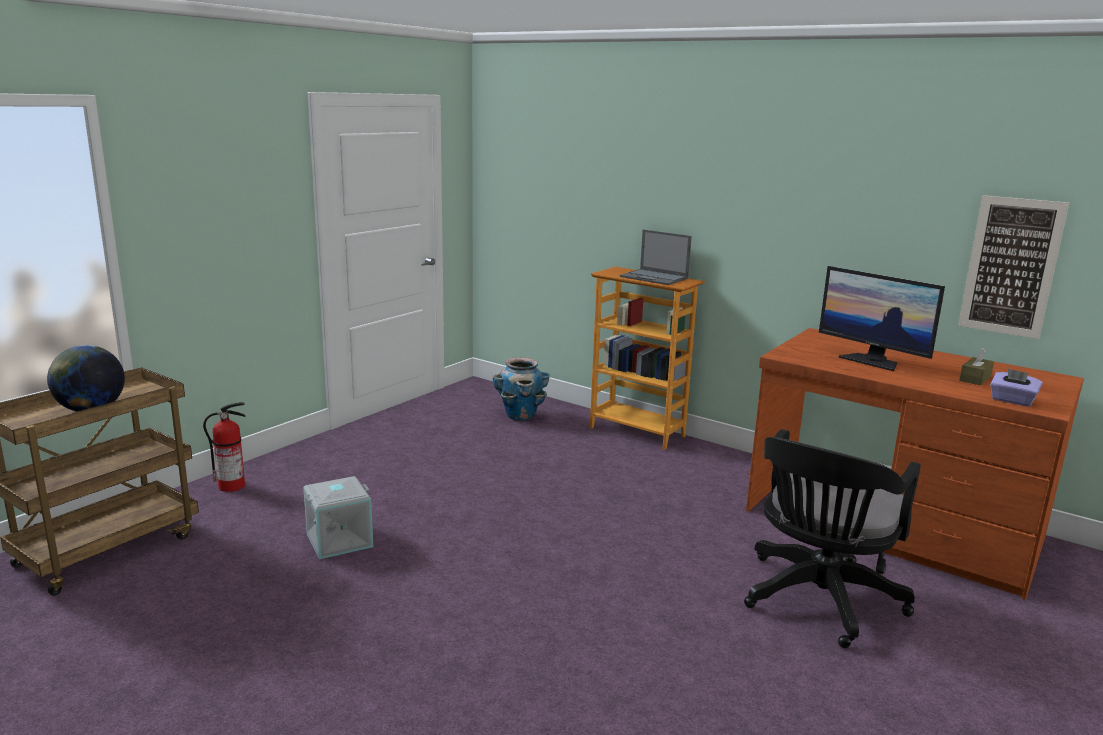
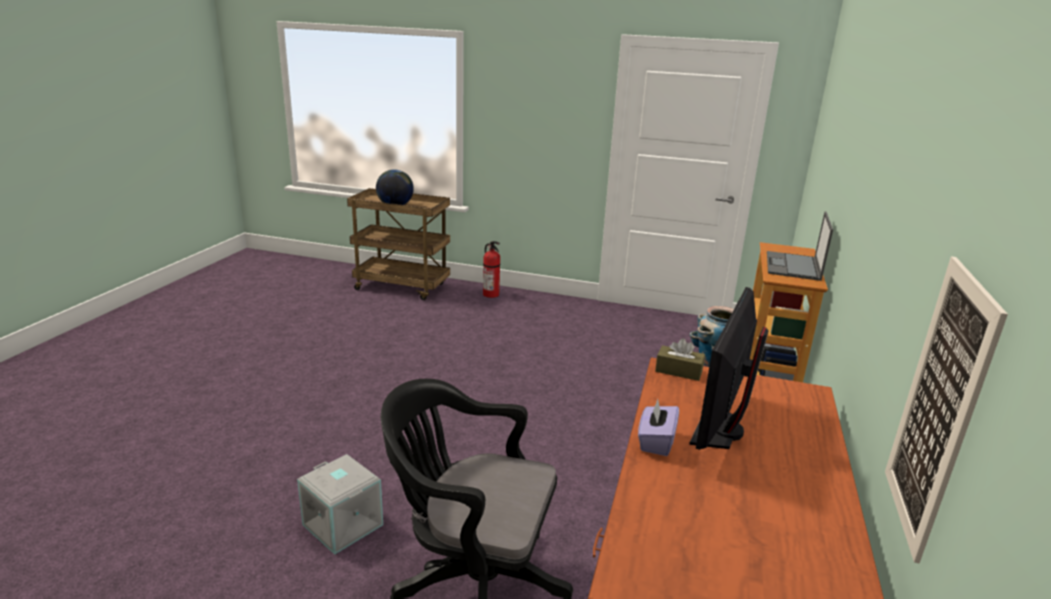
camera: 70 degrees right, 5 degrees up
grey storage box [303,476,373,559] -> grey storage box moved to [297,454,383,555]
brown tissue box [959,348,994,385] -> brown tissue box moved to [655,338,705,381]
purple tissue box [990,369,1043,407] -> purple tissue box moved to [638,399,679,456]

